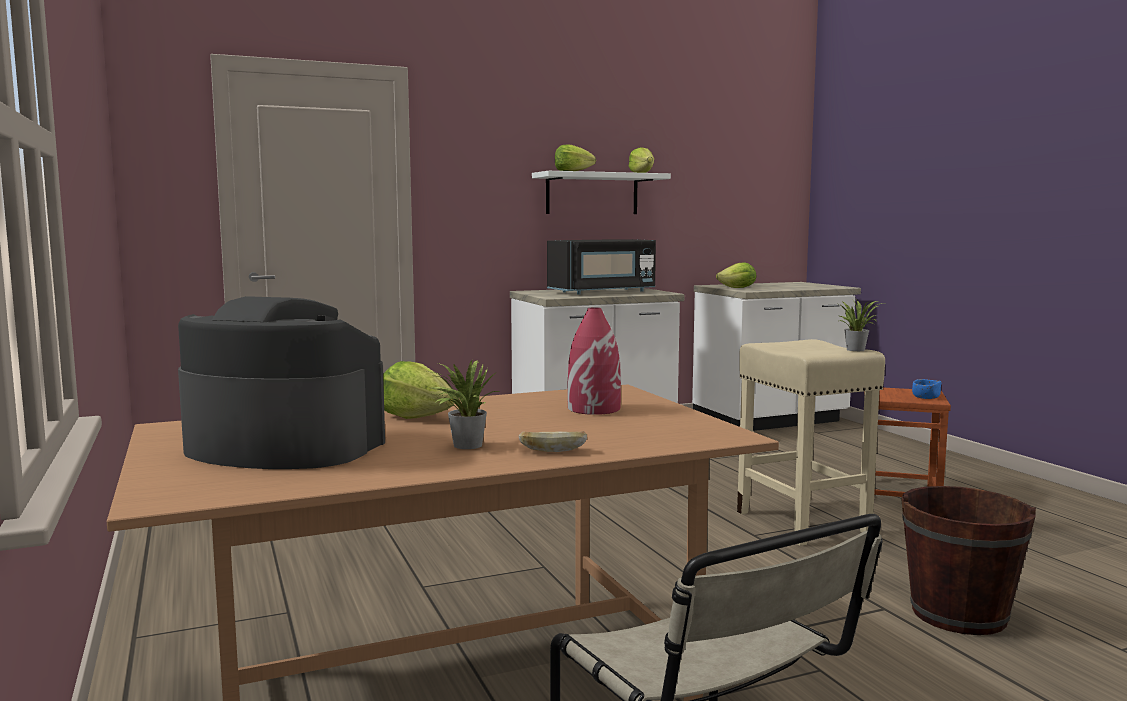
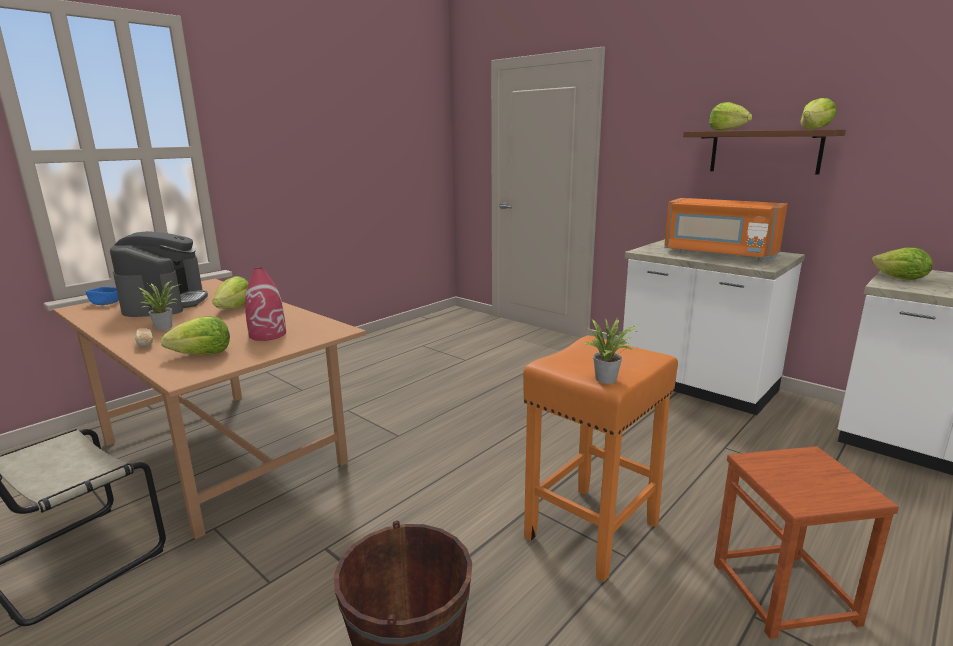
camera: 65 degrees right, 10 degrees up
white shelf [532,171,671,214] -> brown shelf [683,129,846,175]
black microwave [547,239,656,295] -> orange microwave [664,198,788,261]
beige stool [737,339,885,546] -> orange stool [523,336,678,582]
blue bowl [912,379,941,399] -> blue bowl moved to [86,287,119,305]
none -> lettuce [161,316,230,355]

